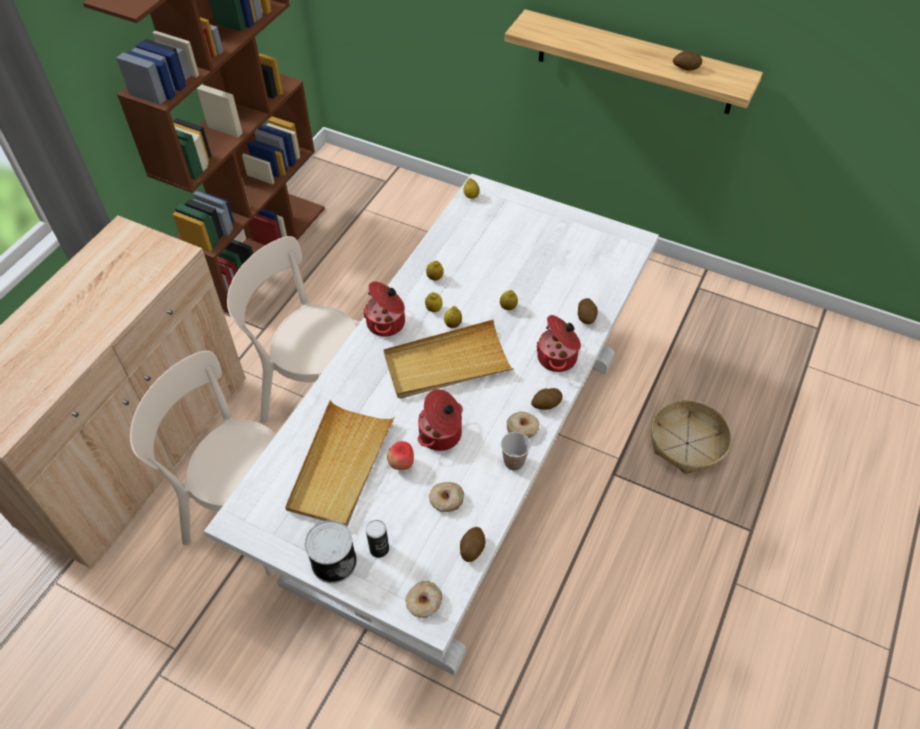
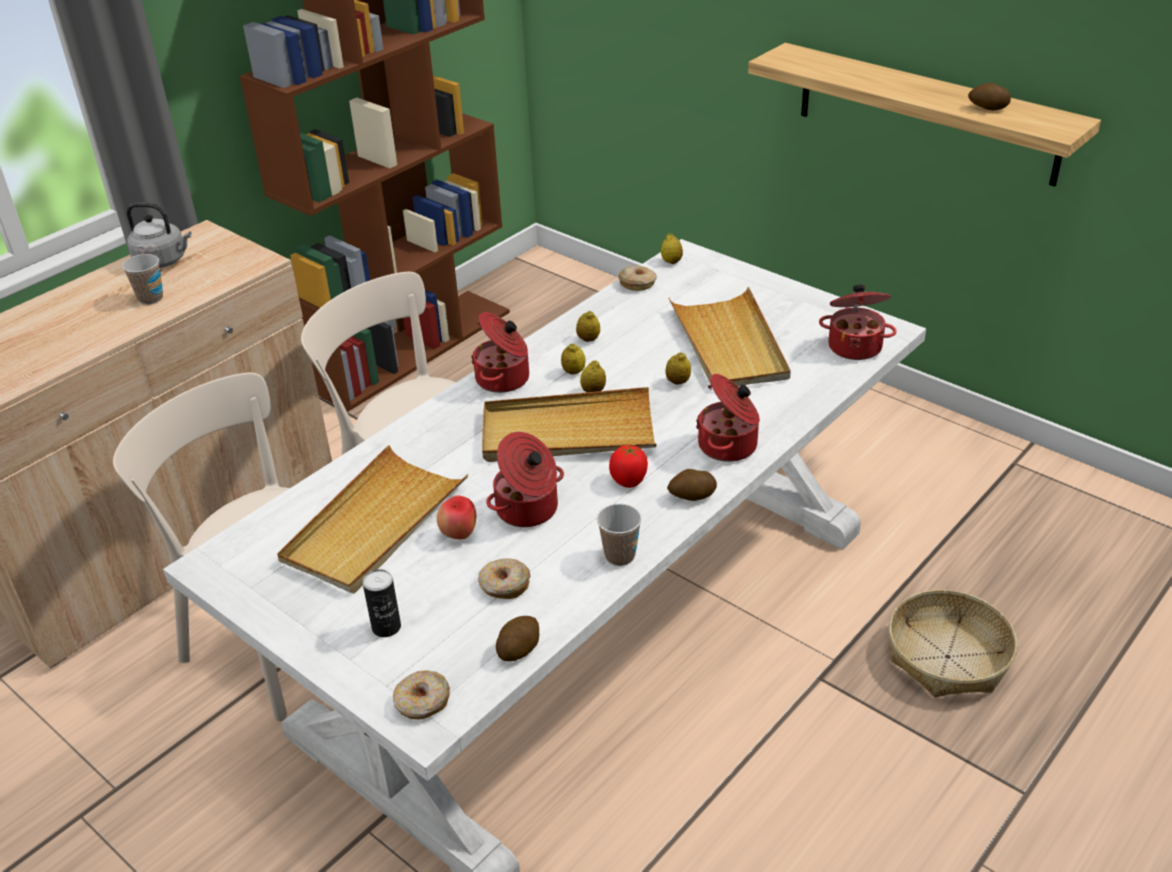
camera: 15 degrees right, 15 degrees down
can [305,520,357,583] -> none
donut [507,411,540,438] -> donut moved to [618,266,657,291]
potato [578,298,598,324] -> none
none -> cup [122,254,163,305]
none -> grey kettle [126,203,191,268]
none -> tomato [609,445,648,488]
none -> beige tray [669,287,791,386]
none -> cooking pot [819,285,897,360]

